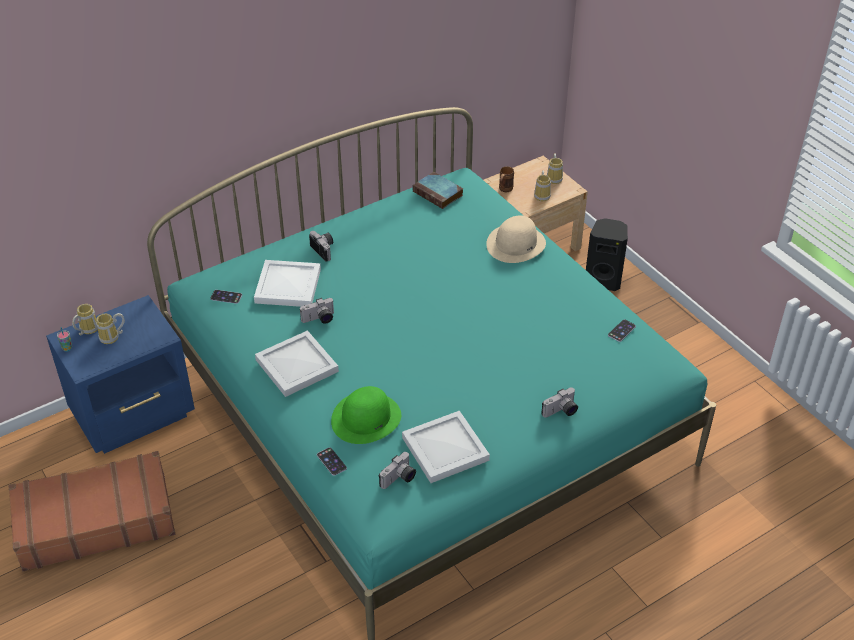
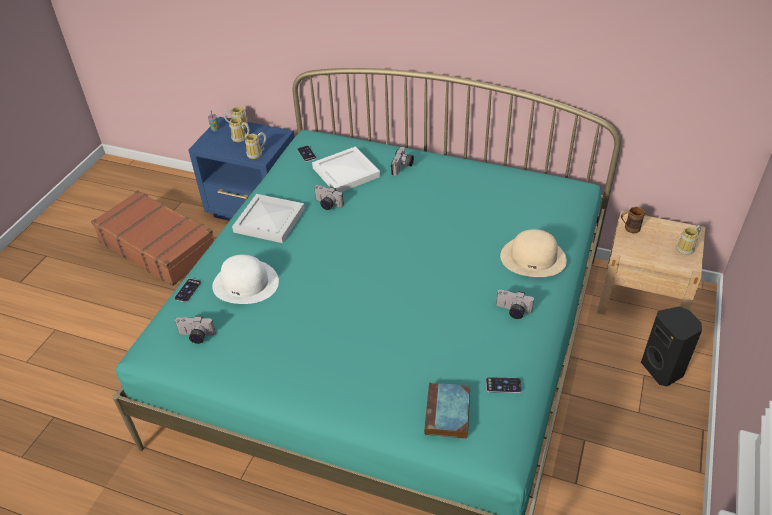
camera: 55 degrees right, 0 degrees up
green hat [331,386,401,444] -> white hat [212,255,279,304]
white tray [402,410,490,483] -> none
book [412,172,463,209] -> book moved to [424,383,470,439]
mug [534,170,551,201] -> mug moved to [245,132,266,159]
camera [541,387,578,418] -> camera moved to [496,290,534,319]

